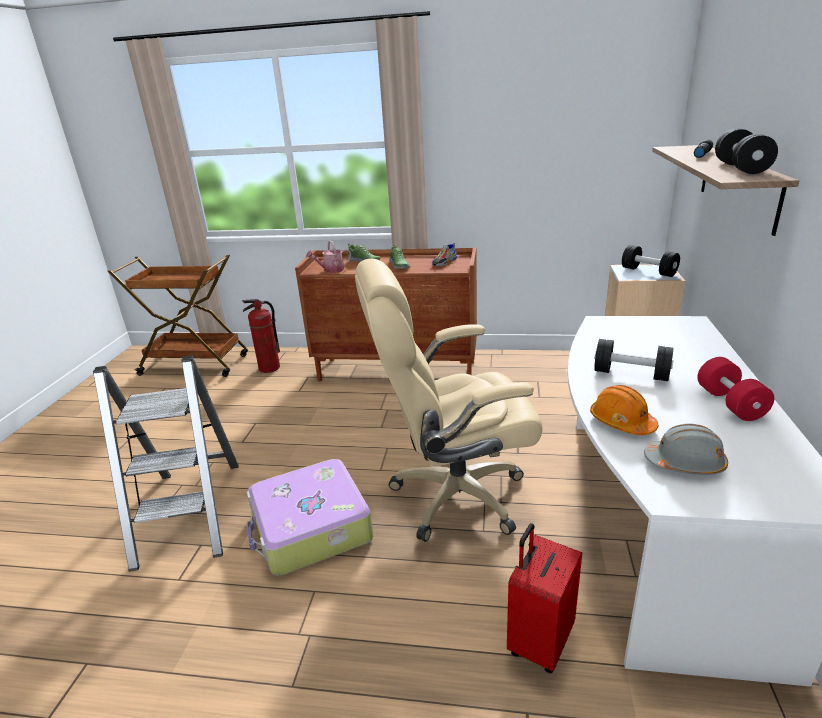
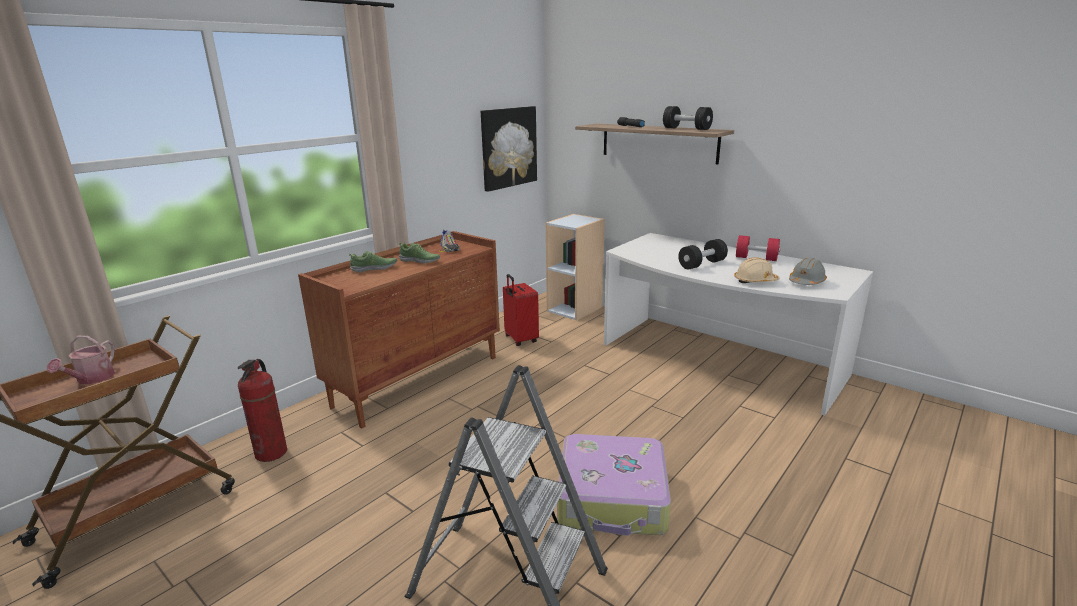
camera: 60 degrees left, 5 degrees down
watering can [306,241,351,273] -> watering can moved to [47,336,115,384]
beige office chair [355,259,542,542] -> none
red suitcase [507,523,582,673] -> red suitcase moved to [503,274,539,346]
orange hard hat [590,385,659,435] -> beige hard hat [734,257,780,283]
black dumbbell [622,245,680,277] -> none
none -> picture [481,106,537,192]

